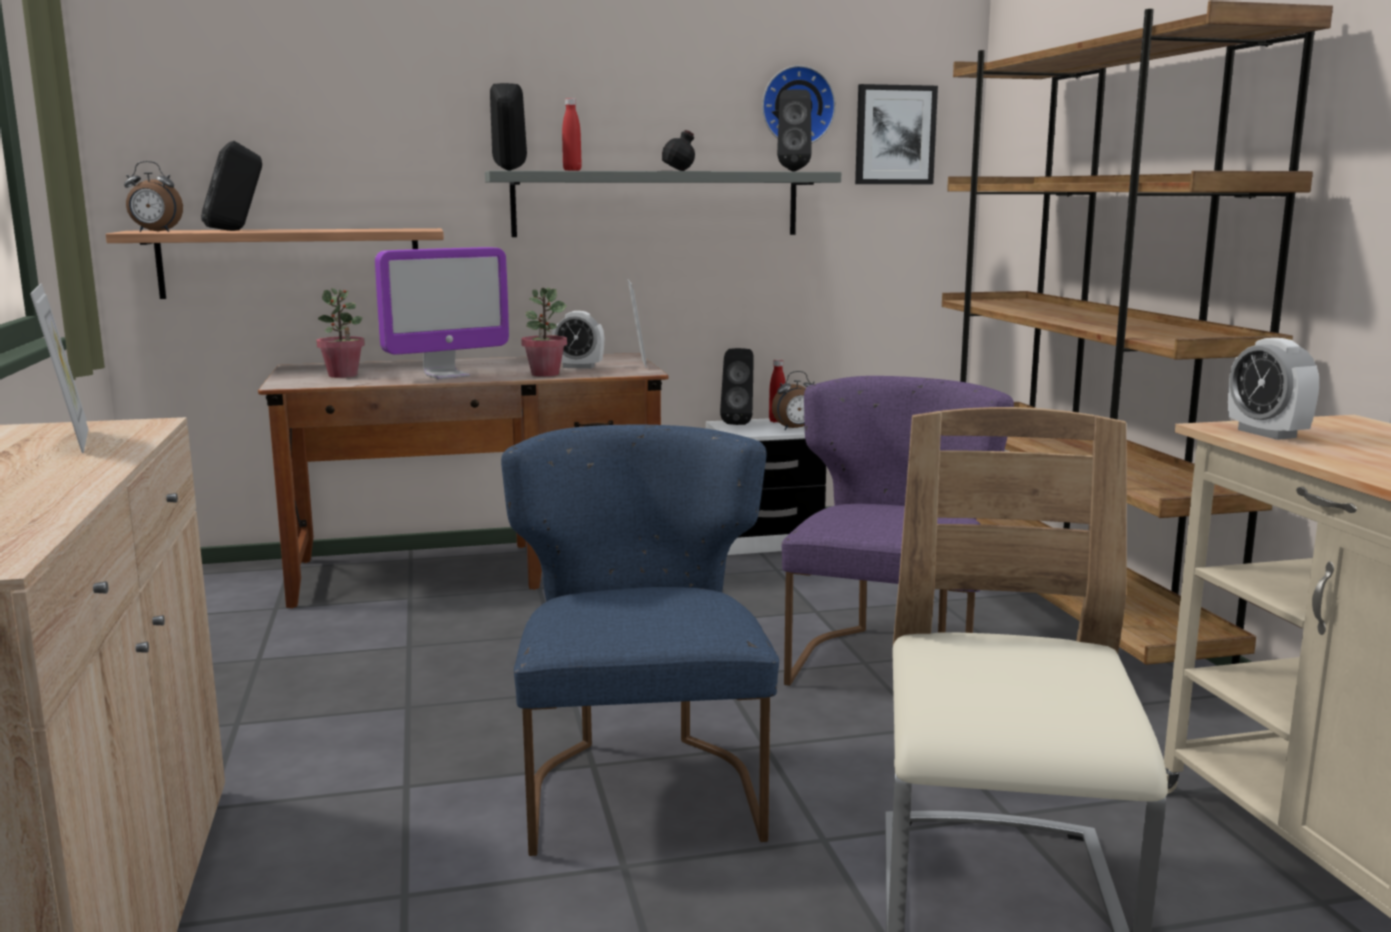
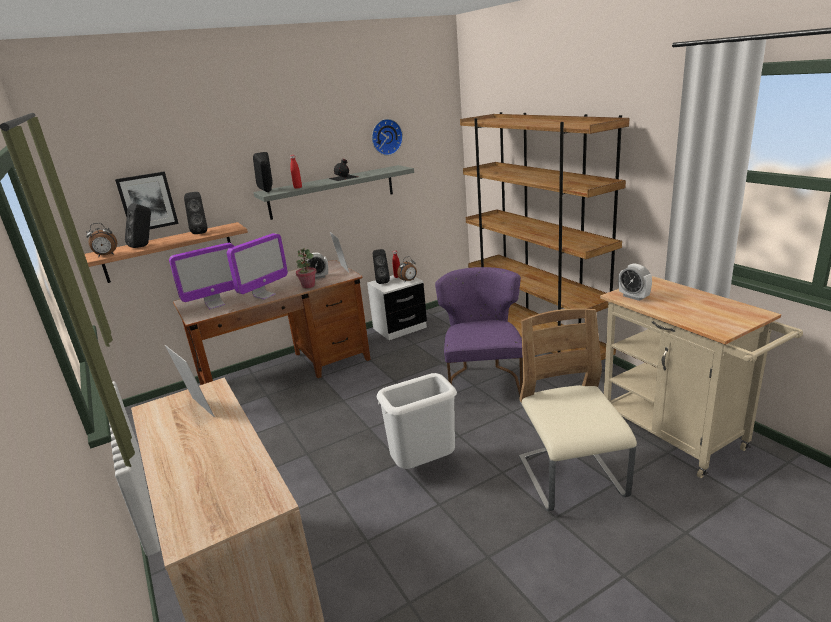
camera: 15 degrees left, 10 degrees up
potted plant [316,288,365,378] -> monitor [169,243,235,309]
blue chair [501,424,779,856] -> white trash can [377,373,457,469]
black speaker [777,90,812,172] -> black speaker moved to [184,192,207,234]
picture [855,84,938,184] -> picture moved to [115,172,179,229]

